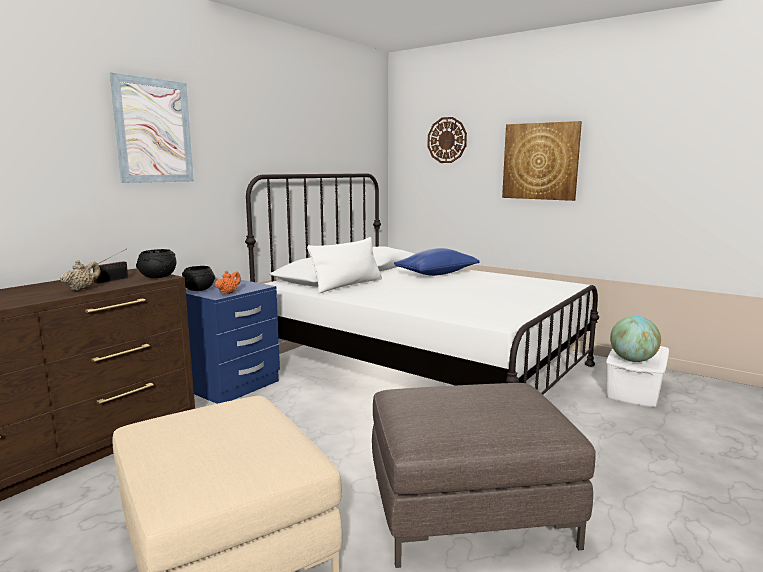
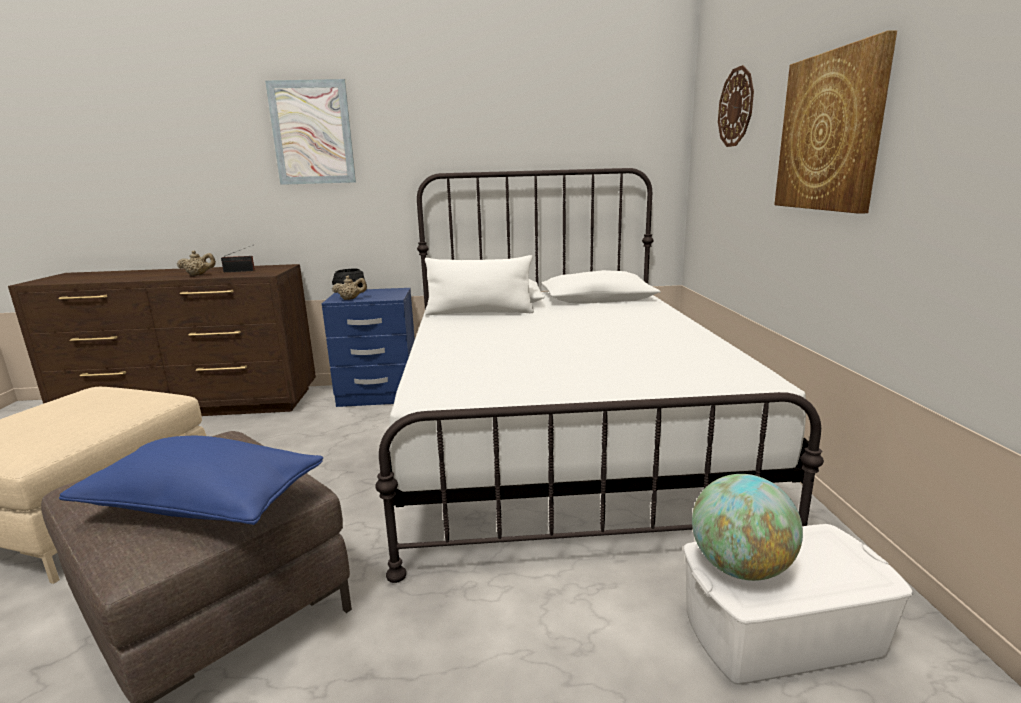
camera: 50 degrees right, 5 degrees up
black bowl [136,249,176,278] -> none
orange teapot [215,271,241,294] -> beige teapot [332,276,367,300]
blue pillow [394,248,480,276] -> blue pillow moved to [59,436,323,525]

